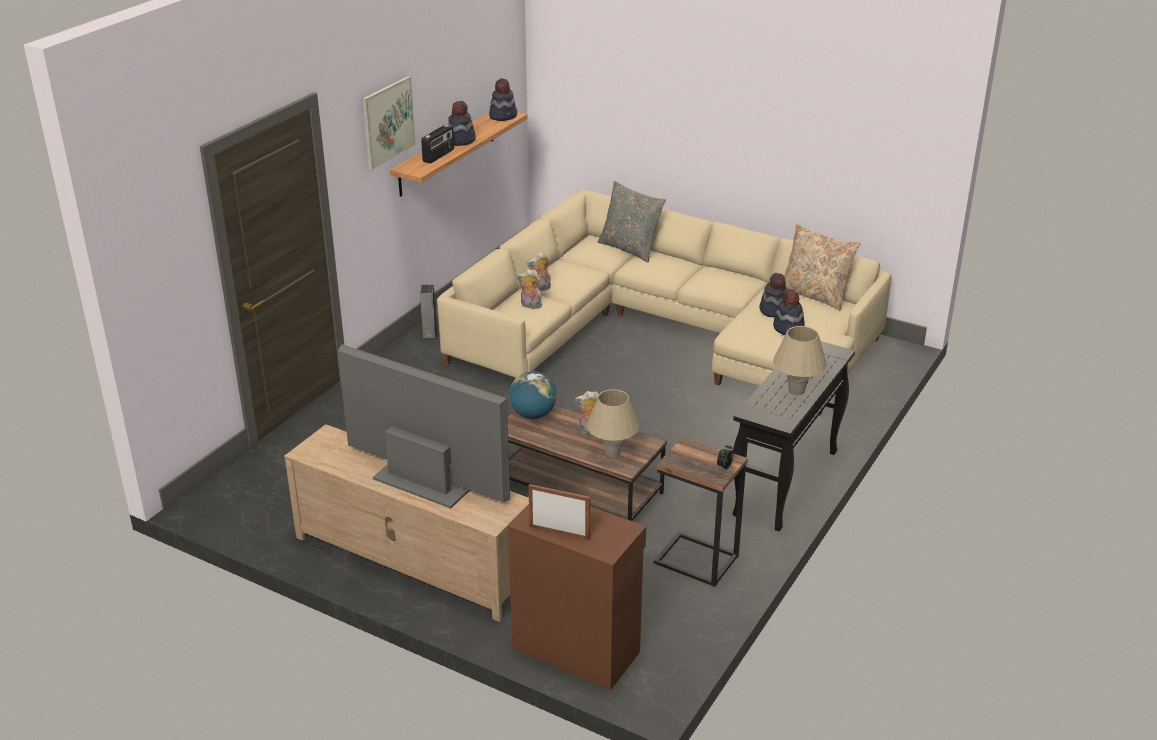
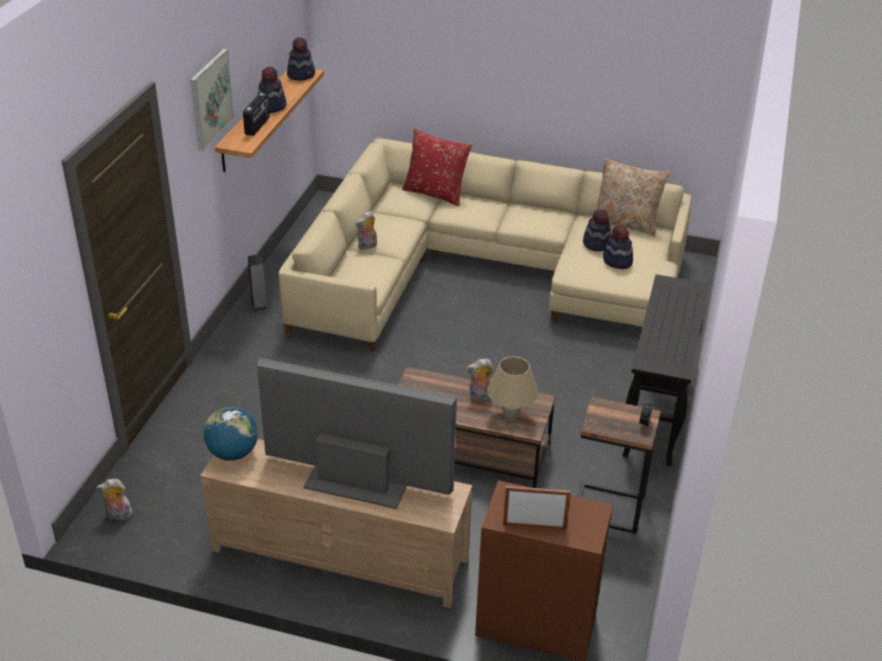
camera: 15 degrees left, 5 degrees up
globe [509,371,557,419] -> globe moved to [204,407,258,461]
plush toy [517,269,542,309] -> plush toy moved to [96,479,132,520]
grey pillow [598,181,666,262] -> red pillow [402,129,472,206]
beige table lamp [773,326,827,395] -> none

